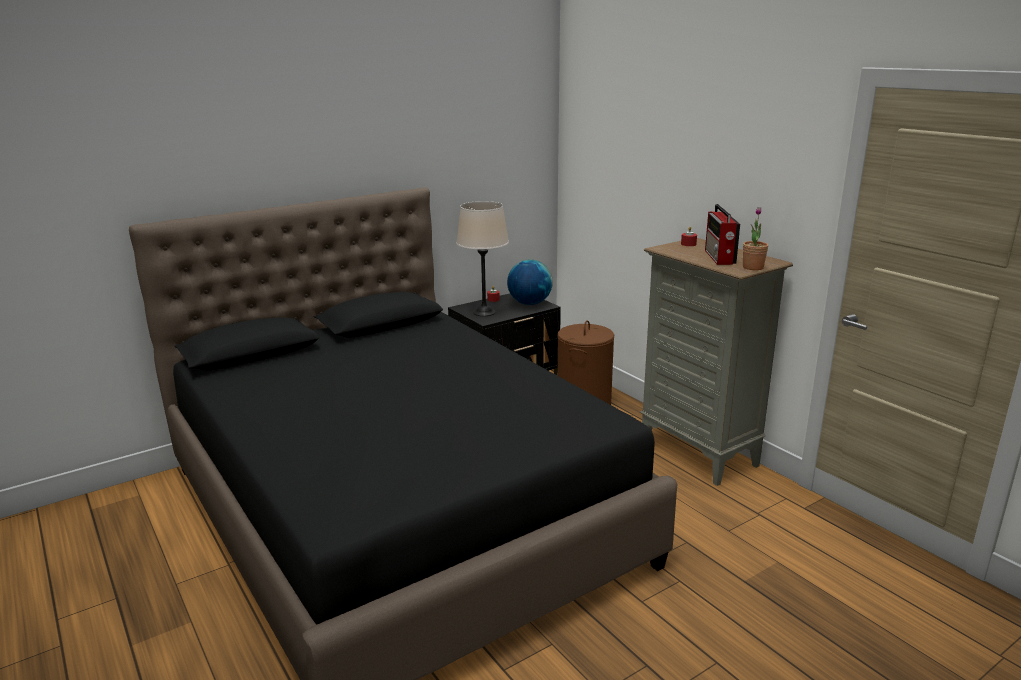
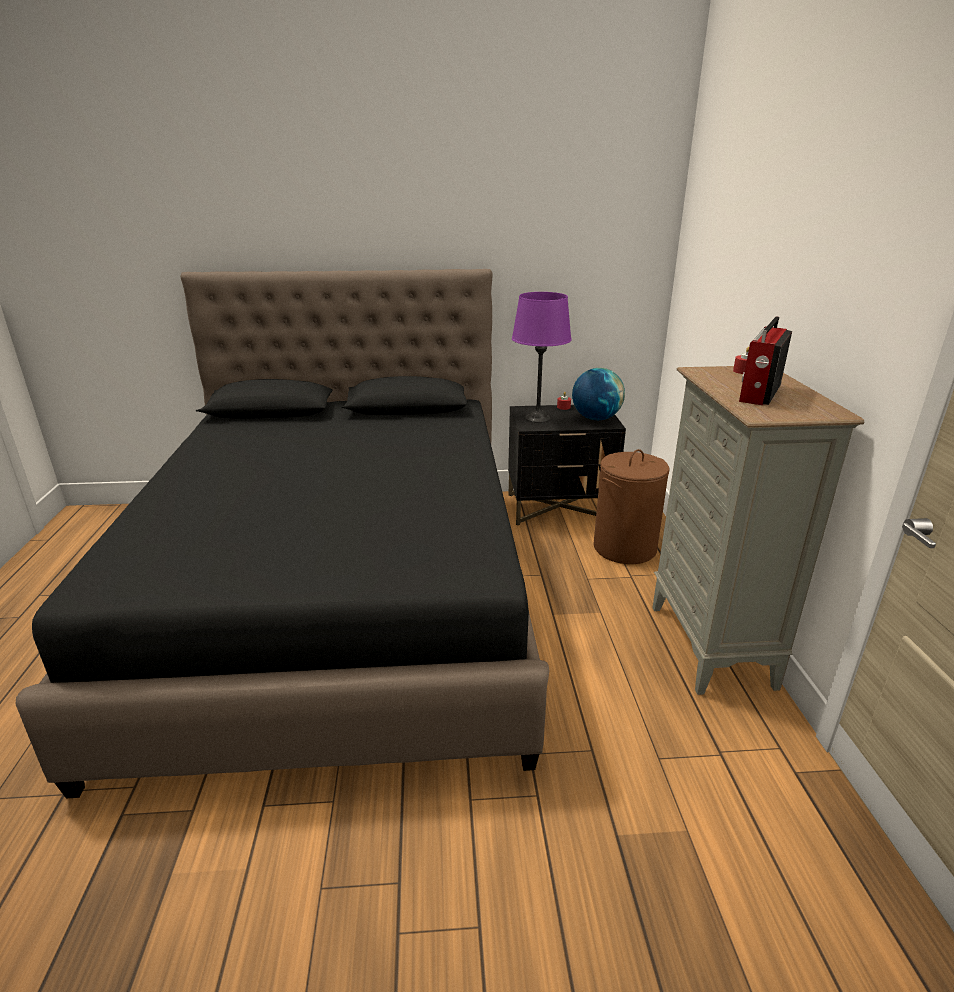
camera: 30 degrees right, 5 degrees up
beige table lamp [456,201,509,316] -> purple table lamp [512,292,572,423]
potted plant [743,207,768,270] -> none

